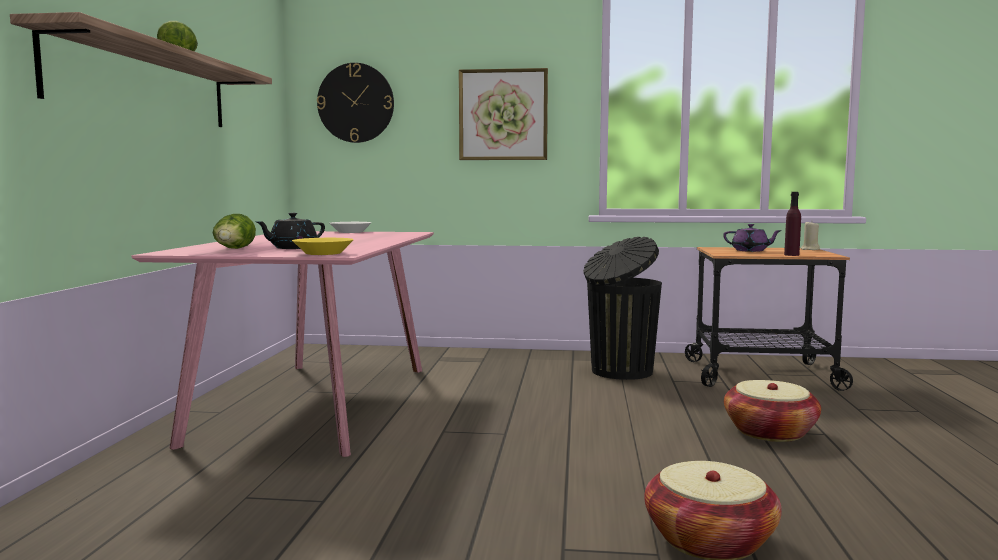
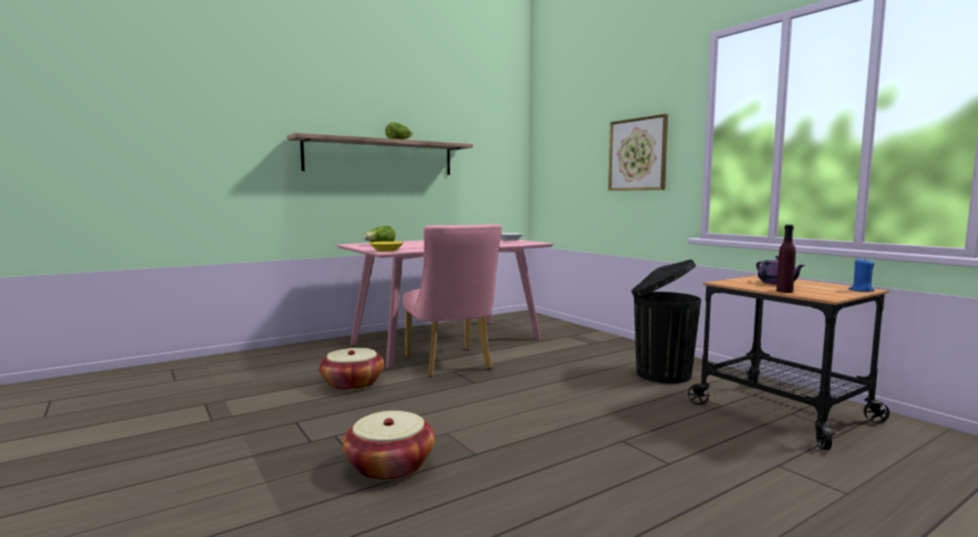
camera: 50 degrees right, 0 degrees up
black teapot [255,213,325,249] -> none
wall clock [317,63,394,143] -> none
basket [724,380,821,442] -> basket moved to [319,348,384,391]
beige candle [801,222,820,250] -> blue candle [849,258,874,292]
none -> pink chair [402,224,501,377]

